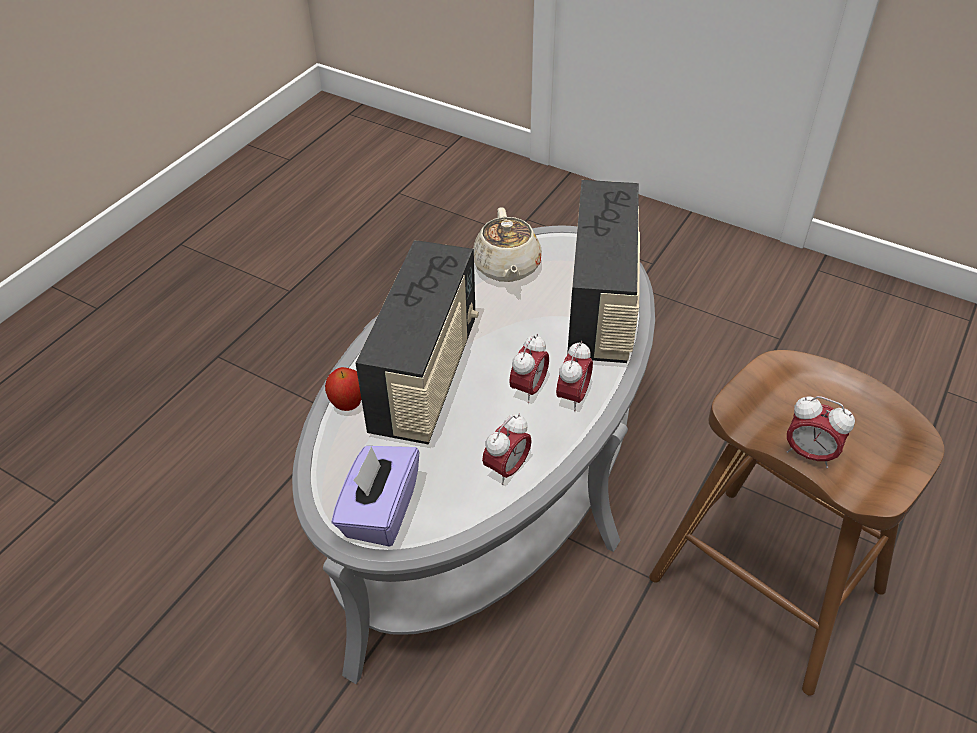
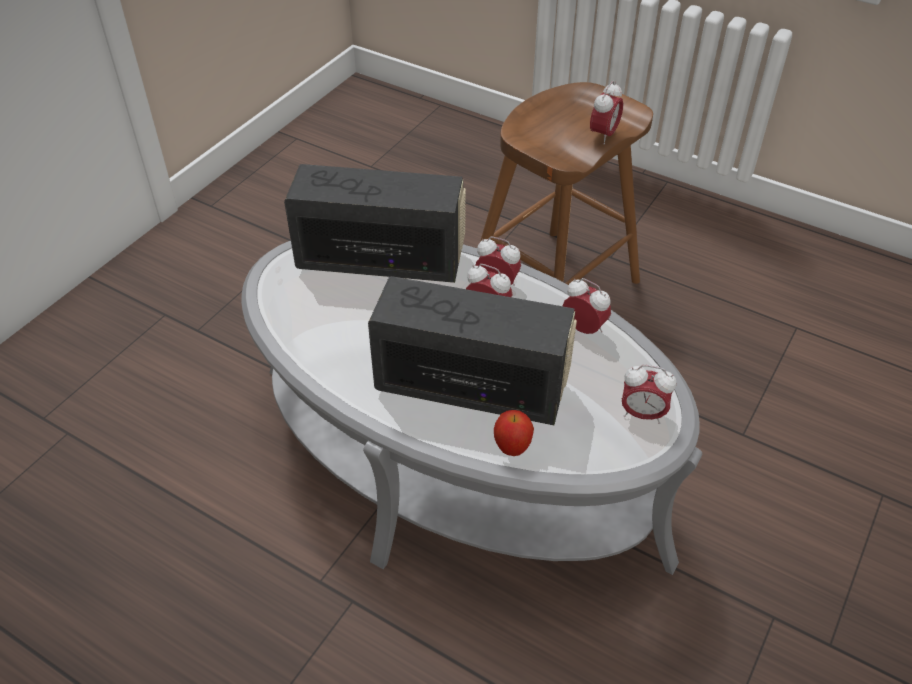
camera: 90 degrees left, 0 degrees up
purple tissue box [332,446,419,547] -> alarm clock [622,365,676,424]
beige teapot [473,207,542,282] -> none

